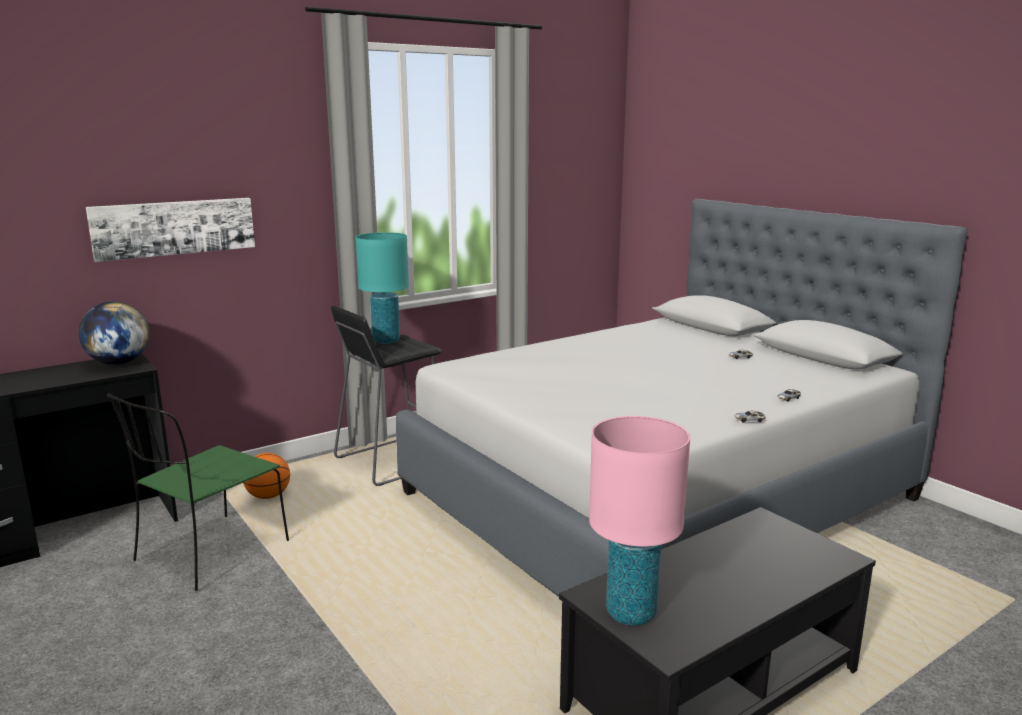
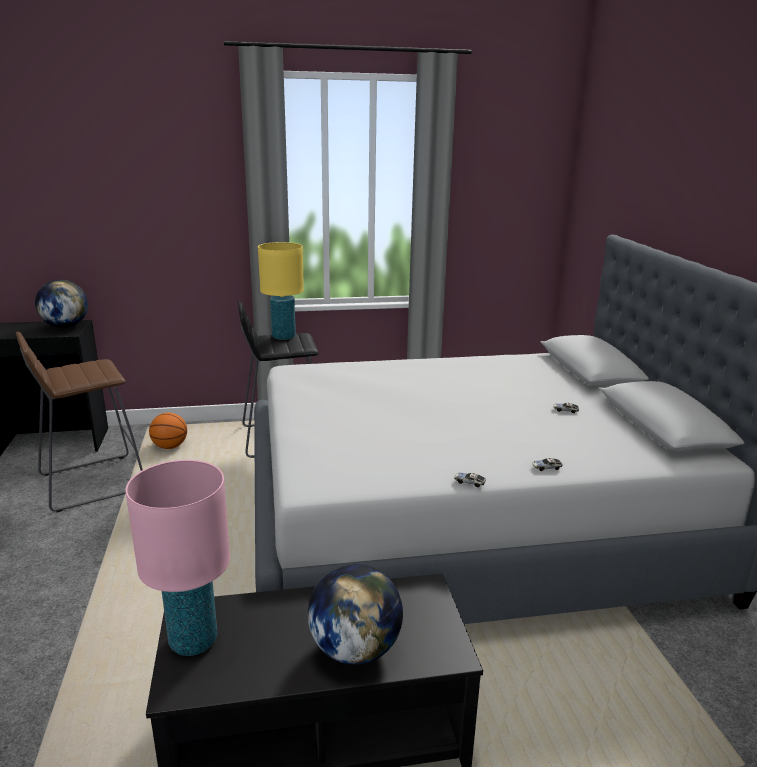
camera: 25 degrees right, 5 degrees up
picture [86,198,255,262] -> none
green chair [107,393,289,591] -> brown stool [16,332,143,512]
turquoise table lamp [356,232,409,344] -> yellow table lamp [258,242,304,340]
none -> globe [308,564,403,665]

